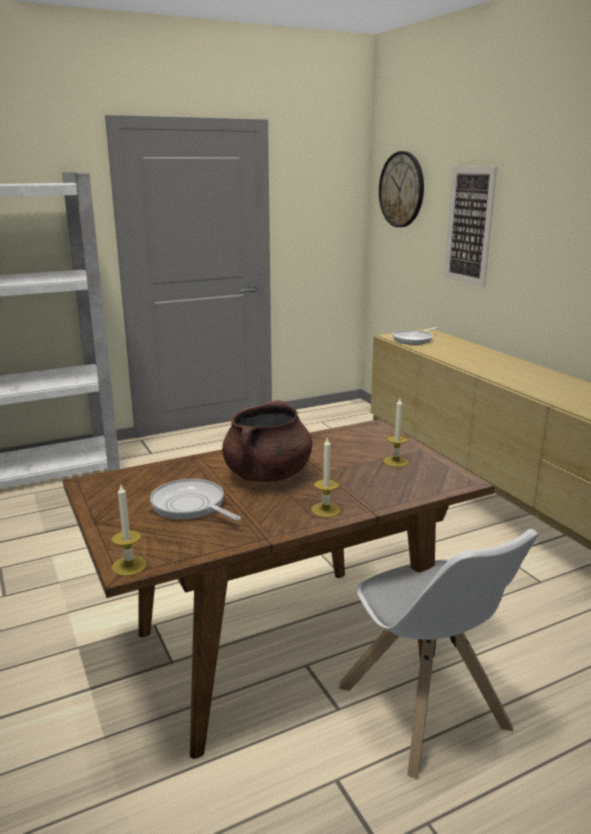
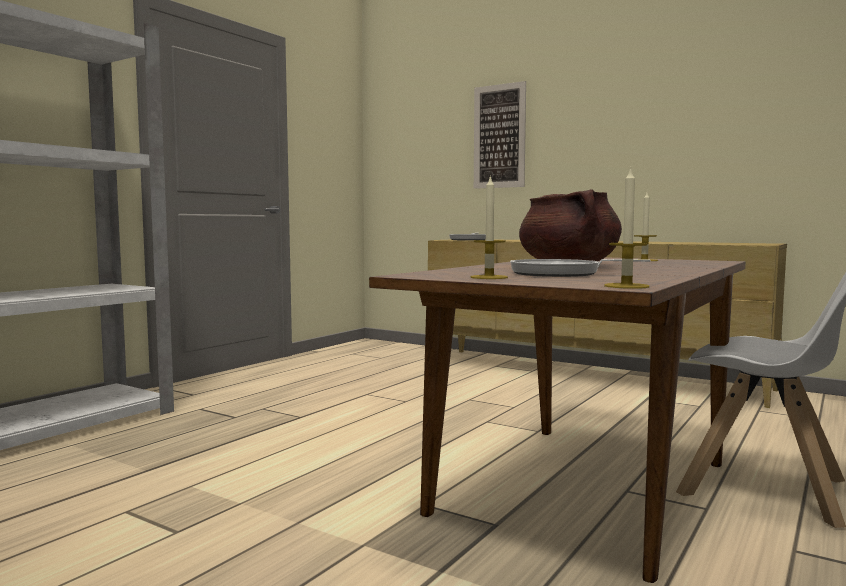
camera: 30 degrees left, 15 degrees down
candle [311,437,341,517] -> candle moved to [471,175,508,279]
wall clock [379,151,424,227] -> none

